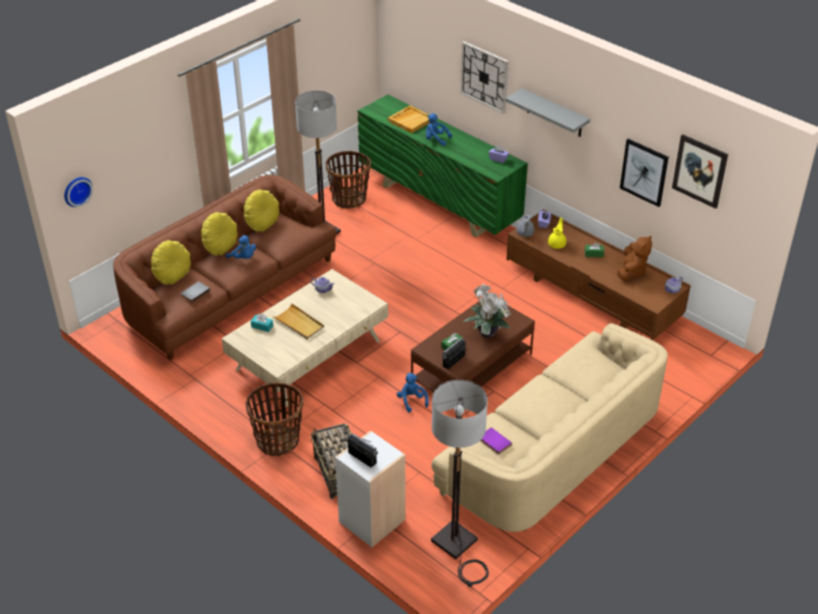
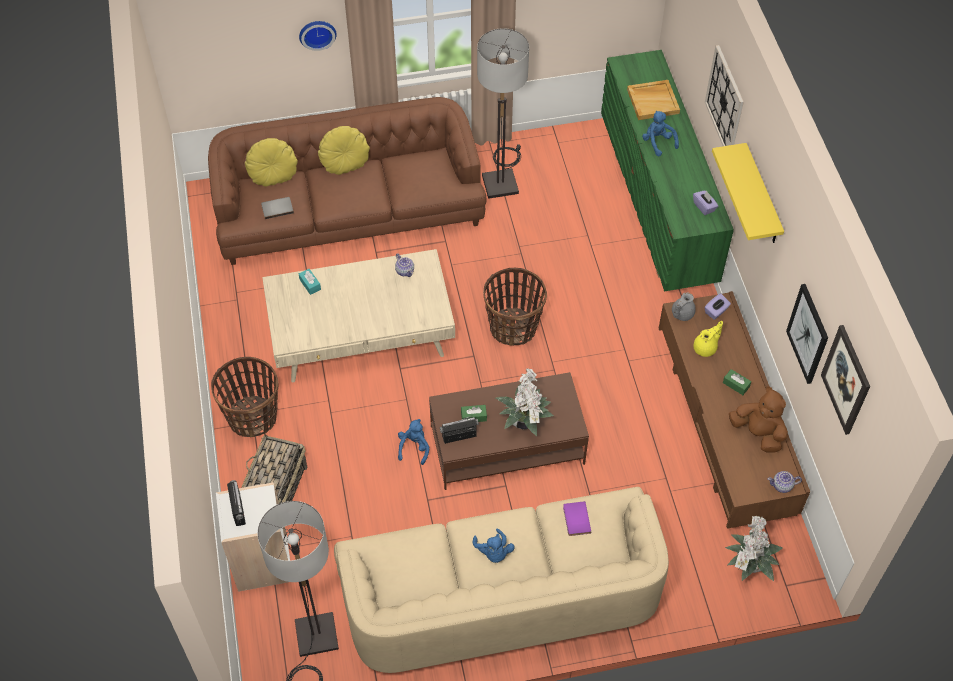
camera: 35 degrees right, 15 degrees up
wall clock [64,177,93,207] -> wall clock moved to [299,21,337,51]
blue plush toy [226,235,256,259] -> blue plush toy moved to [473,529,515,563]
yellow pillow [244,190,279,232] -> none
beige tray [272,303,324,339] -> none
basket [325,151,371,209] -> basket moved to [483,268,547,346]
purple book [480,427,512,454] -> purple book moved to [563,501,592,536]
grey shelf [505,88,590,137] -> yellow shelf [712,143,784,243]
brown plush toy [617,236,652,280] -> brown plush toy turned 105 degrees counterclockwise [729,386,788,453]
none -> potted plant [725,516,783,581]

